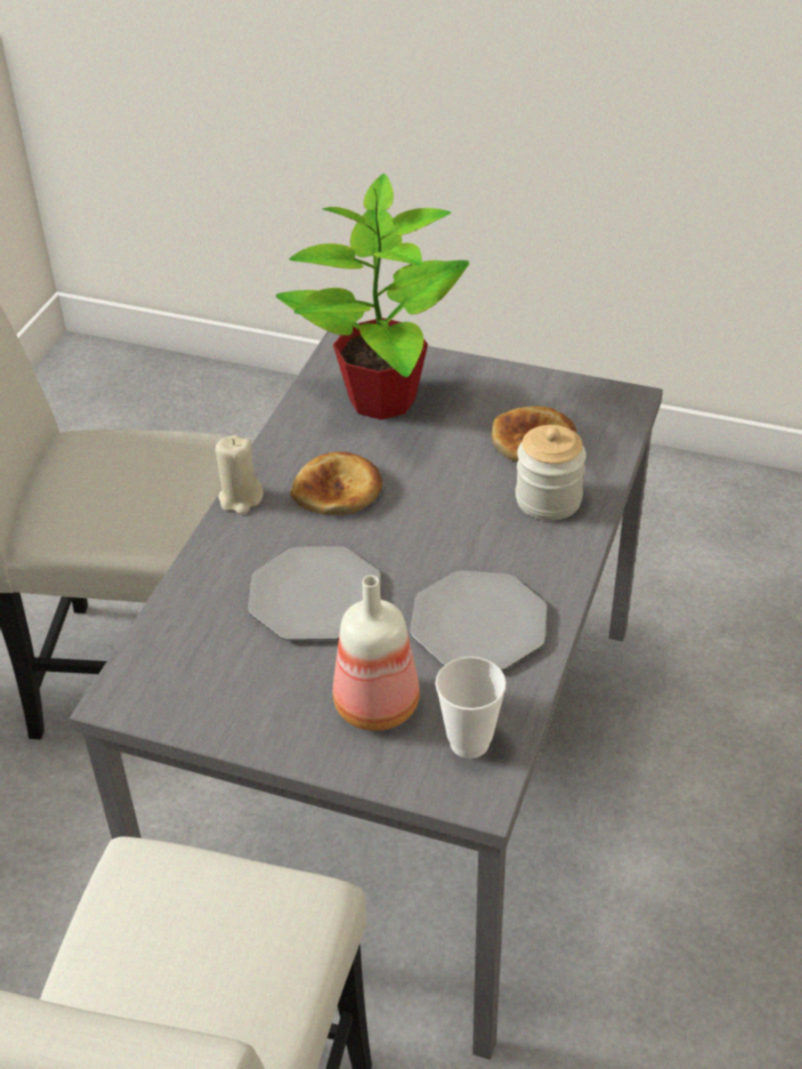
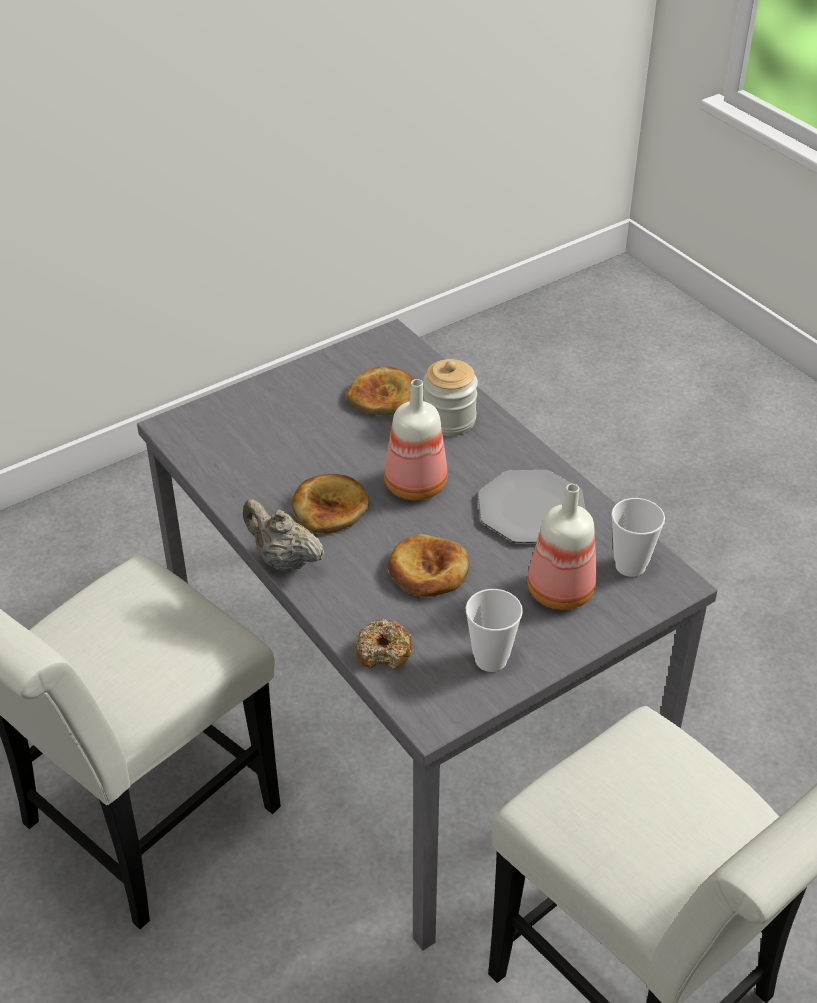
camera: 55 degrees left, 0 degrees up
beige candle [215,435,263,514] -> beige teapot [243,499,324,572]
plate [248,546,381,640] -> bread [388,534,470,597]
potted plant [276,174,469,420] -> none
none -> donut [355,619,412,670]
none -> bottle [384,379,448,500]
none -> cup [466,589,523,672]

